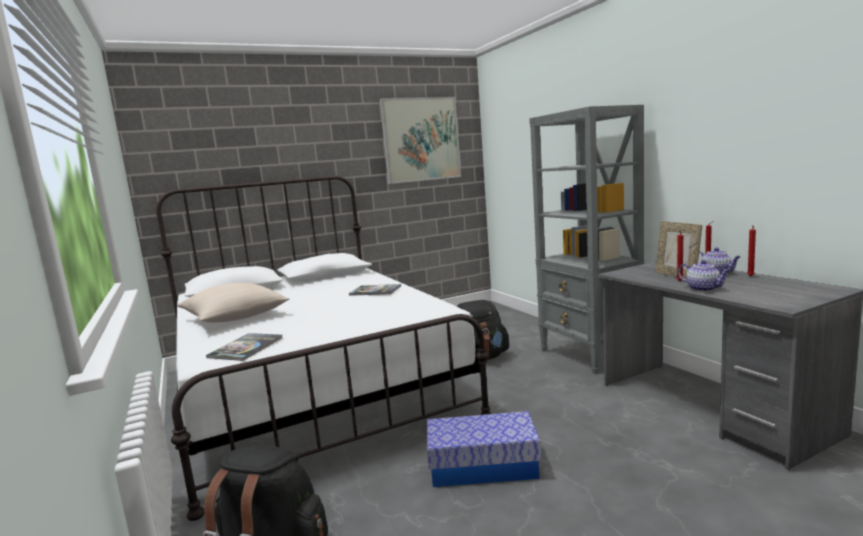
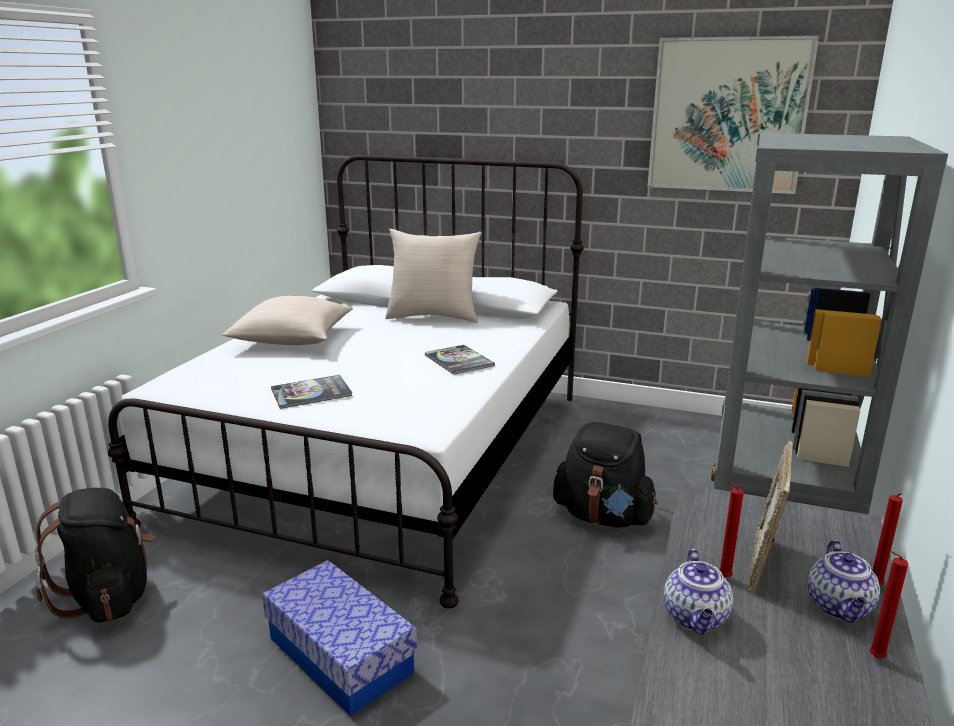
camera: 45 degrees right, 10 degrees up
book [206,333,283,361] -> book moved to [271,375,352,409]
none -> beige pillow [385,229,481,323]

